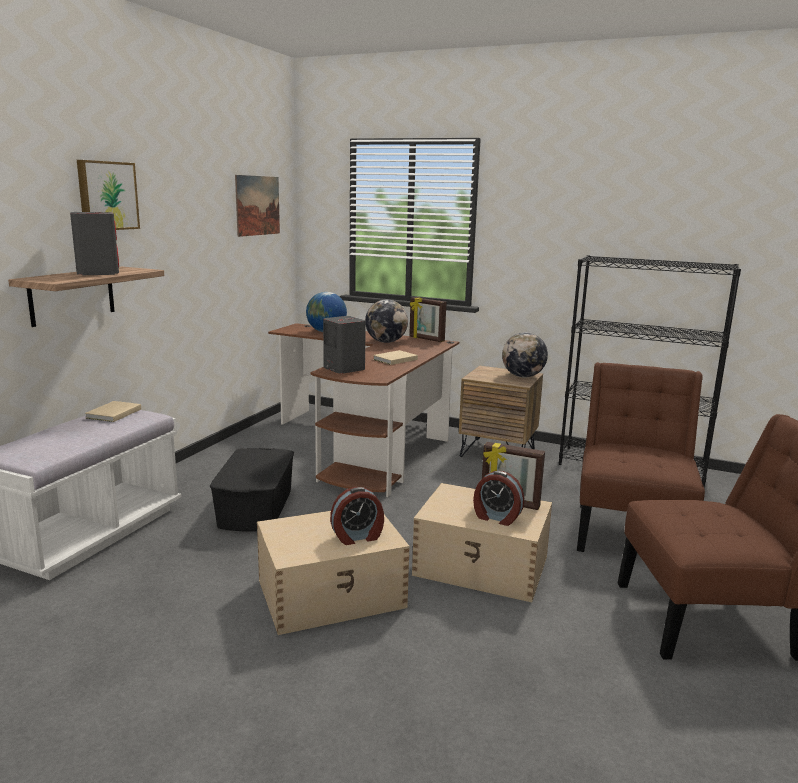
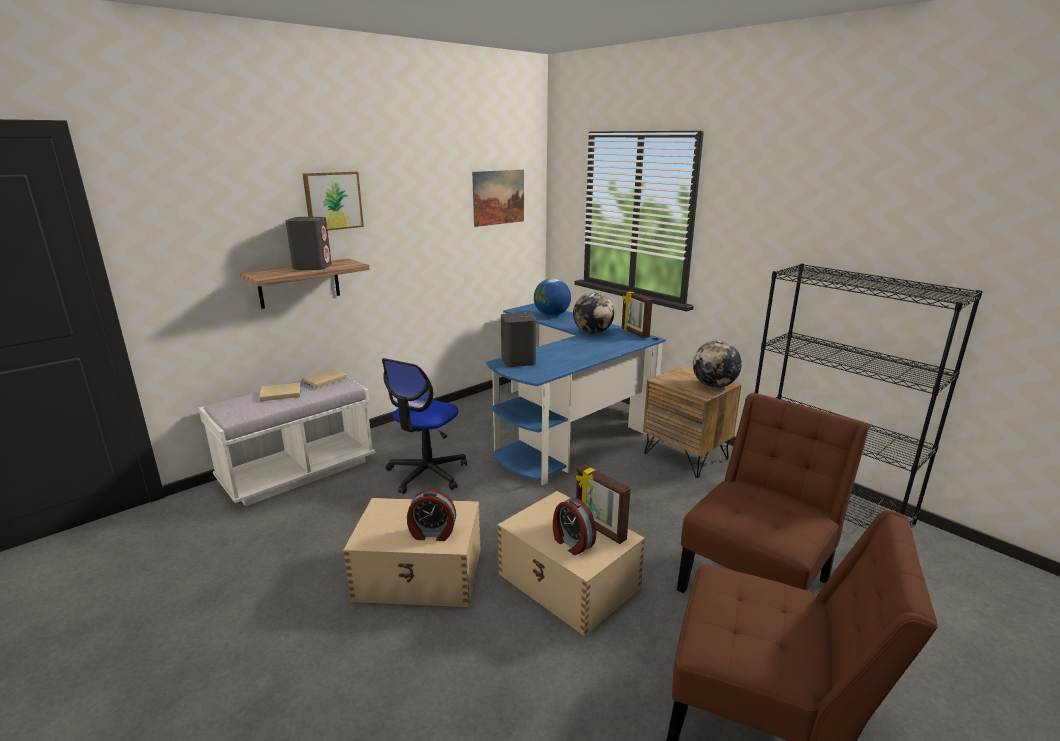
camera: 25 degrees right, 5 degrees up
black storage box [210,448,294,532] -> office chair [382,358,467,494]
brown desk [268,323,459,497] -> blue desk [486,303,666,485]
beige book [373,350,418,365] -> beige book moved to [259,382,301,401]

